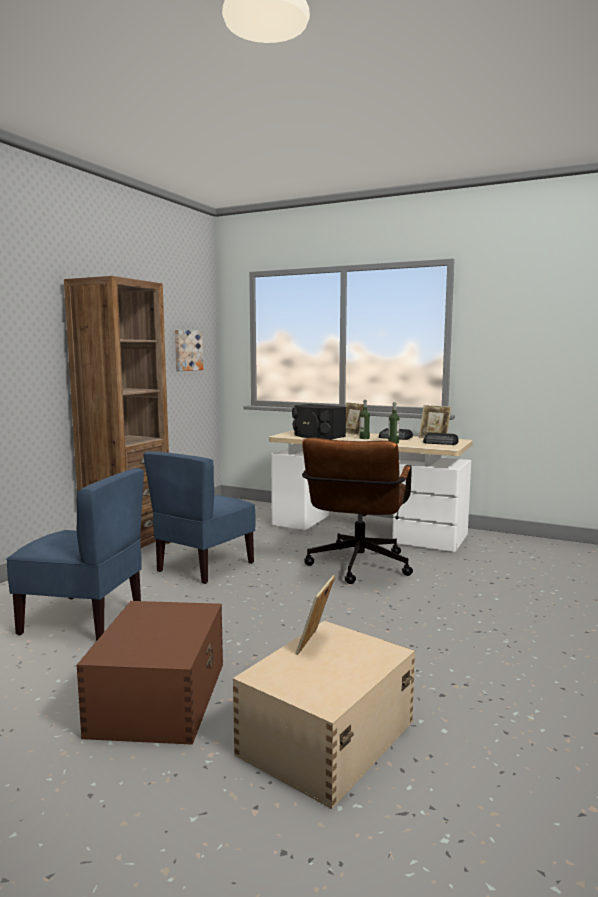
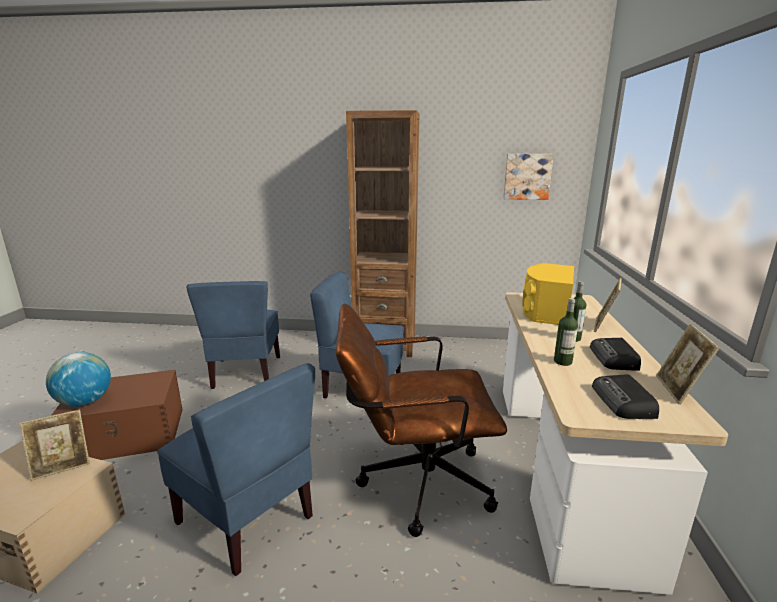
camera: 70 degrees right, 10 degrees up
black speaker [292,404,346,439] -> yellow speaker [522,263,574,325]
picture frame [296,575,335,655] -> picture frame turned 150 degrees clockwise [19,410,90,481]
none -> globe [46,352,111,407]
none -> blue chair [157,363,315,577]

